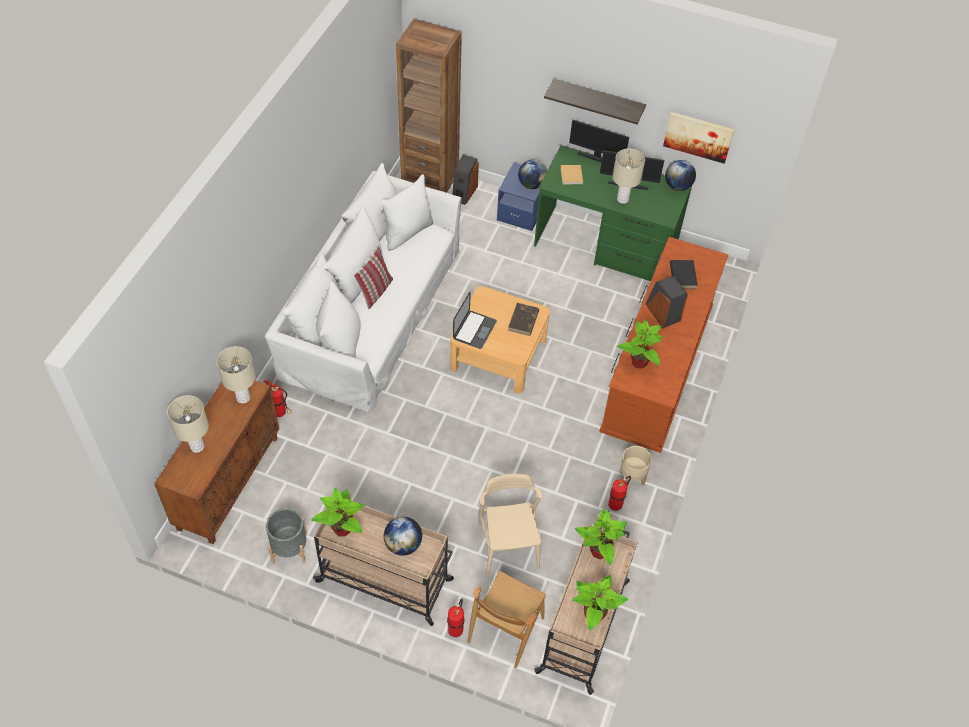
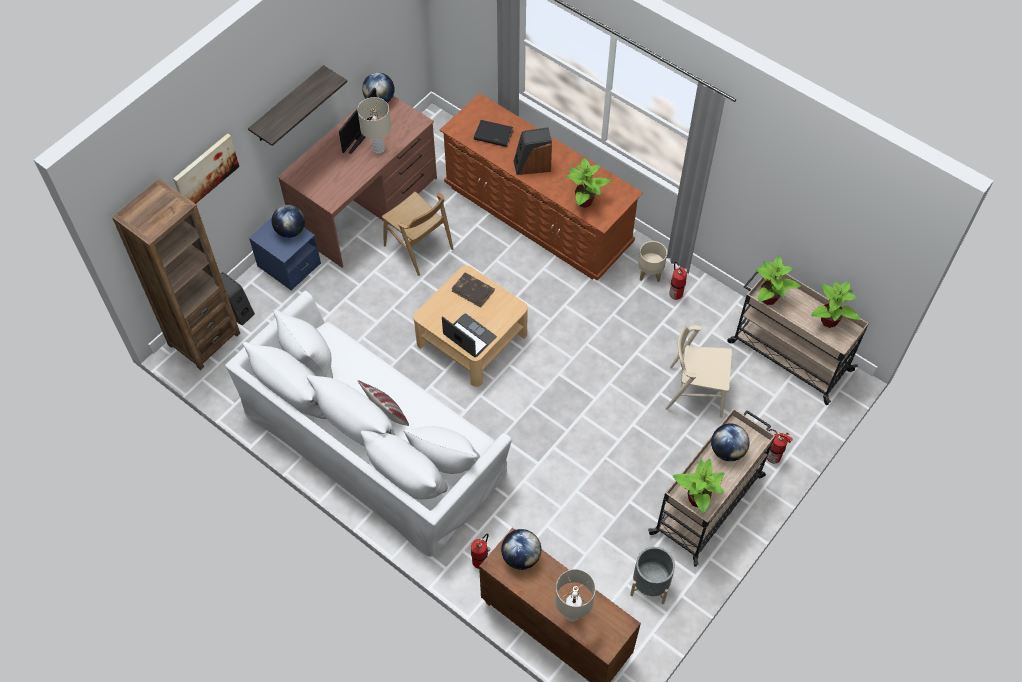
camera: 70 degrees left, 5 degrees up
beige table lamp [217,346,255,404] -> globe [501,529,541,570]
brown chair [467,571,546,668] -> brown chair moved to [382,192,453,276]
green desk [534,145,692,281] -> brown desk [277,96,437,268]
beige book [561,165,583,184] -> none
monitor [569,120,629,162] -> none
picture [663,112,734,164] -> picture moved to [173,133,239,204]

